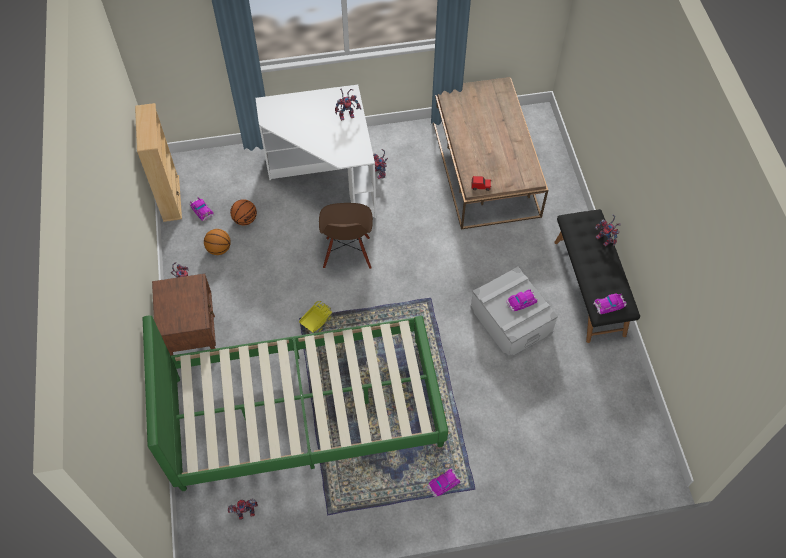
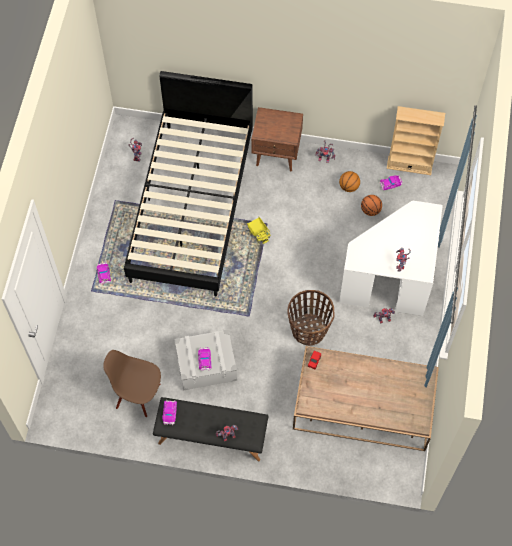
camera: 110 degrees right, 5 degrees up
green bed [143,315,448,491] -> black bed [124,71,253,296]
brown chair [319,203,373,269] -> brown chair moved to [103,350,161,417]
none -> basket [287,290,335,346]

